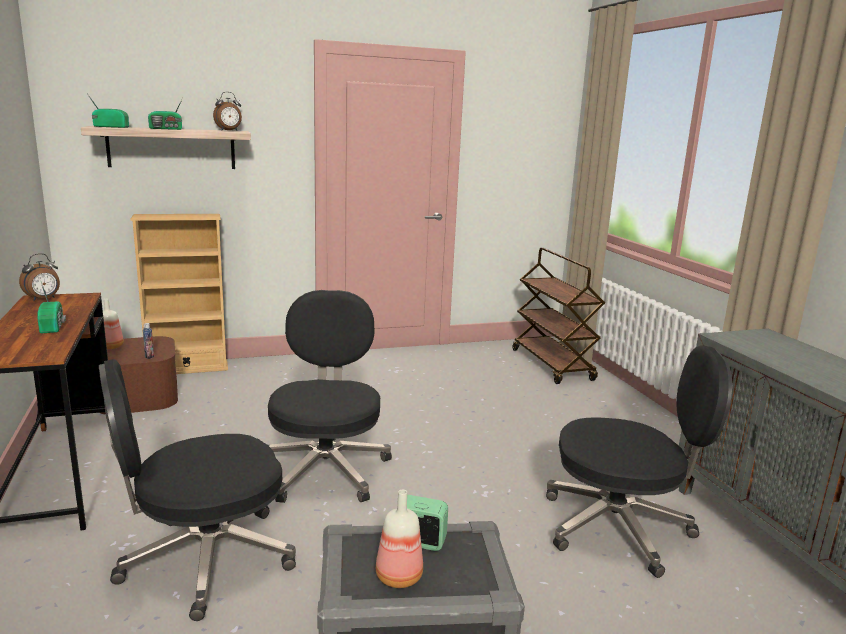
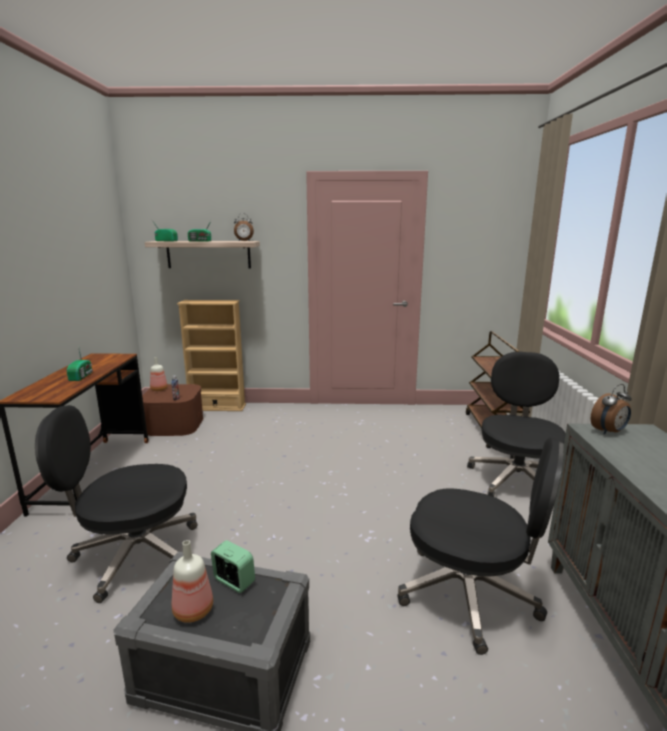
camera: 20 degrees right, 0 degrees up
alarm clock [19,253,60,301] -> alarm clock moved to [590,384,632,435]
black office chair [268,290,392,503] -> black office chair moved to [467,351,566,497]

